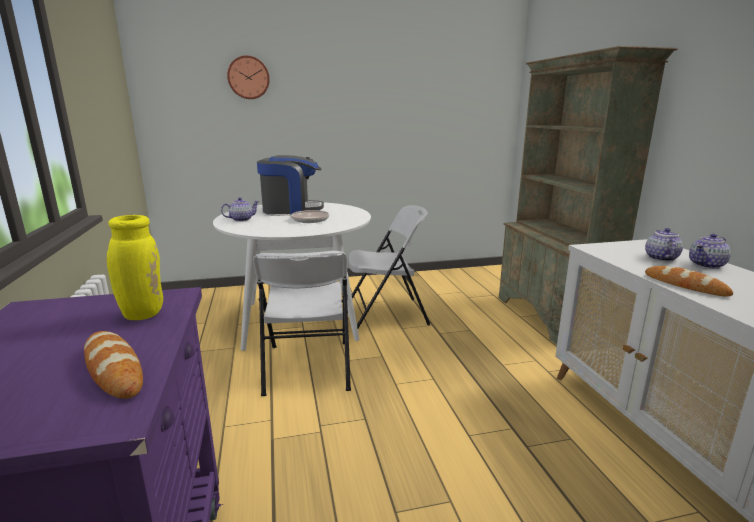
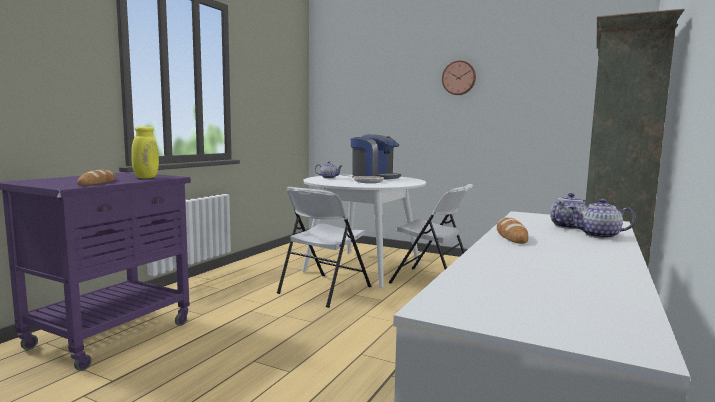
camera: 40 degrees right, 10 degrees down
wall clock [227,55,270,99] -> wall clock moved to [442,60,476,95]

